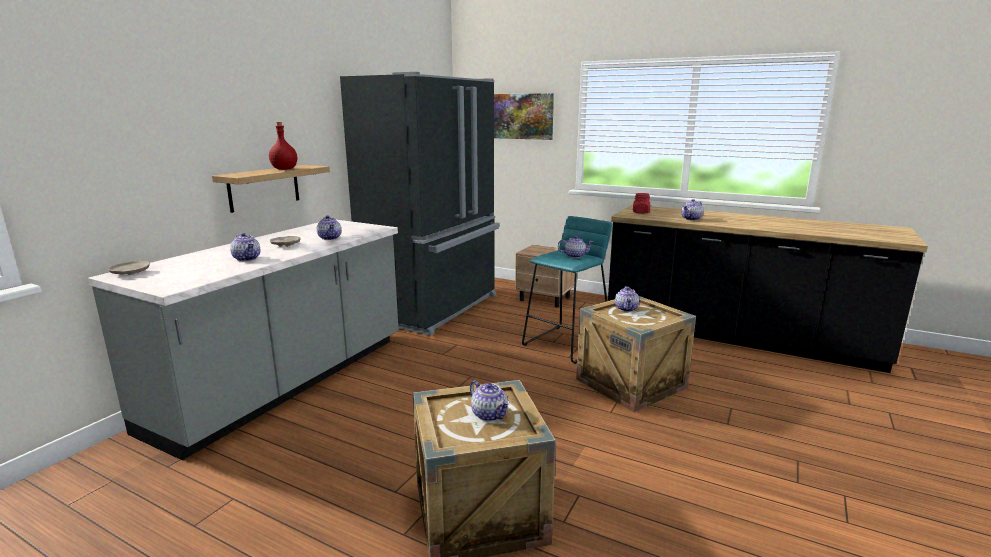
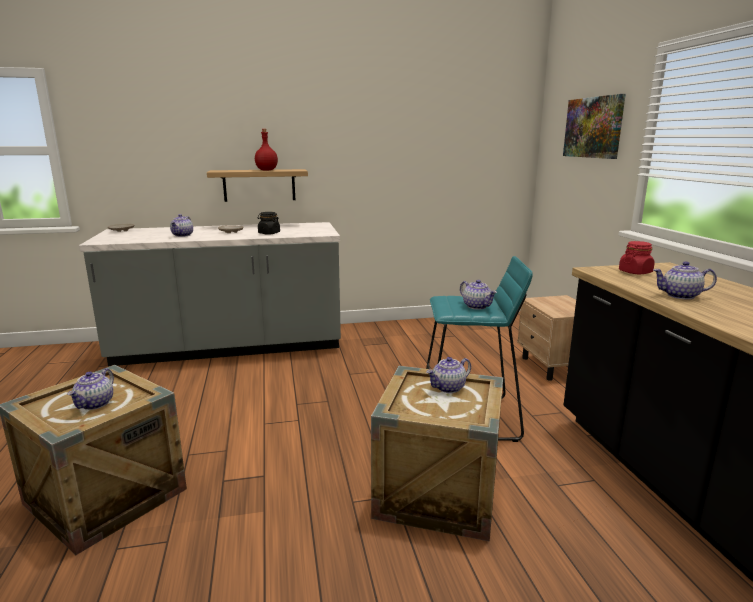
camera: 50 degrees right, 0 degrees up
teapot [317,215,341,240] -> black jar [258,212,280,235]
black fridge [340,72,499,336] -> none

